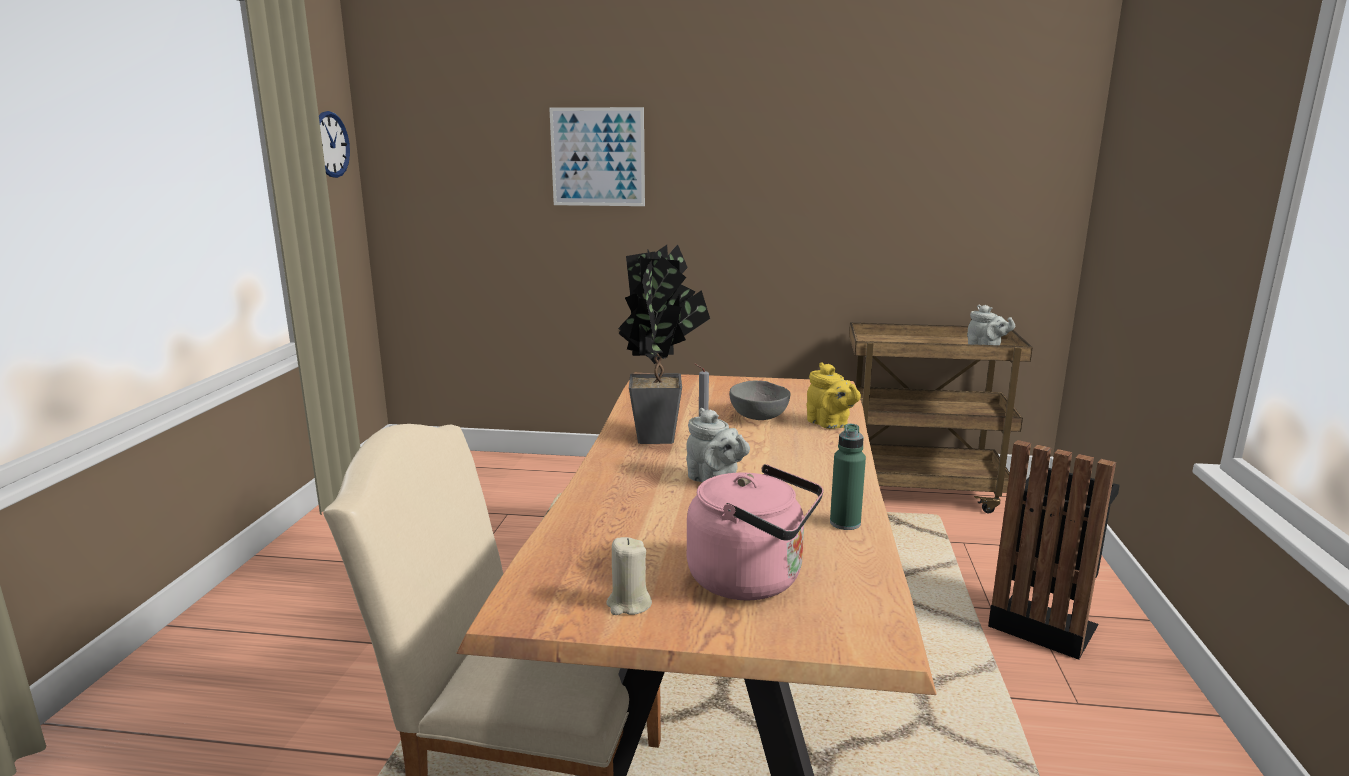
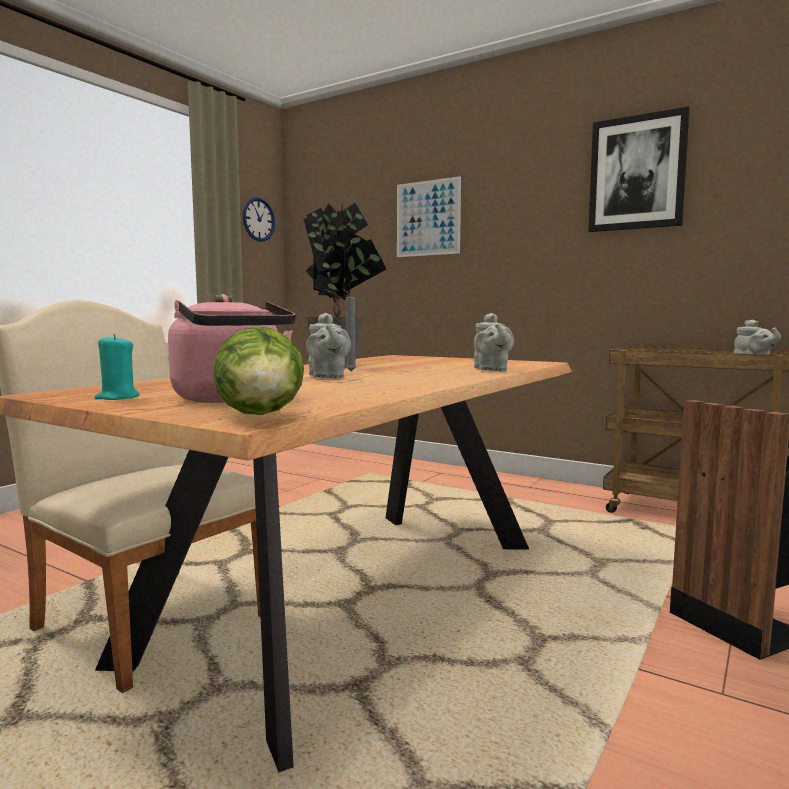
camera: 25 degrees right, 10 degrees down
beige candle [606,537,652,615] -> turquoise candle [94,334,140,400]
grey bowl [729,381,790,420] -> none
yellow teapot [806,362,861,429] -> grey teapot [474,313,514,371]
green bottle [830,424,866,530] -> none
none -> lettuce [213,326,304,415]
none -> picture [588,107,690,232]

